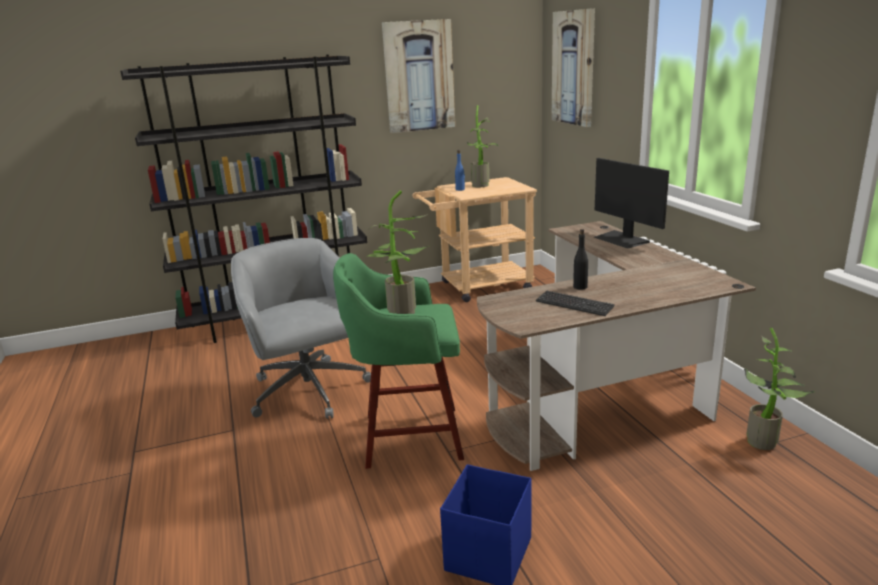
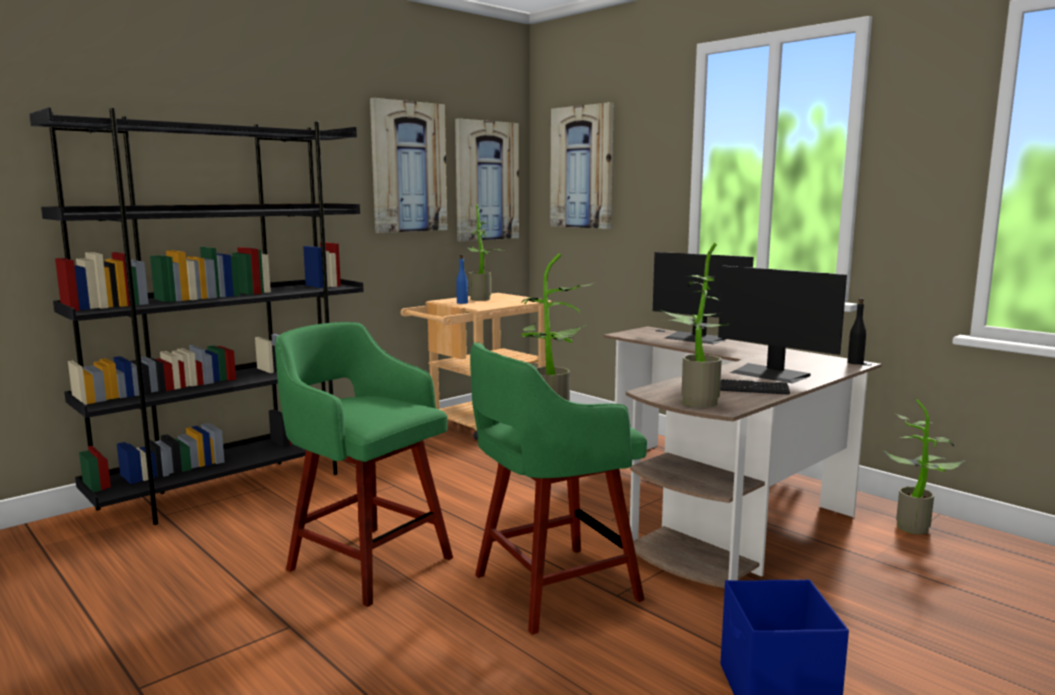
camera: 25 degrees left, 10 degrees down
grey office chair [231,238,371,419] -> green stool [275,322,453,607]
black bottle [573,229,588,290] -> black bottle moved to [847,298,866,365]
none -> picture [455,118,519,241]
none -> potted plant [660,243,731,408]
none -> monitor [718,266,847,384]

